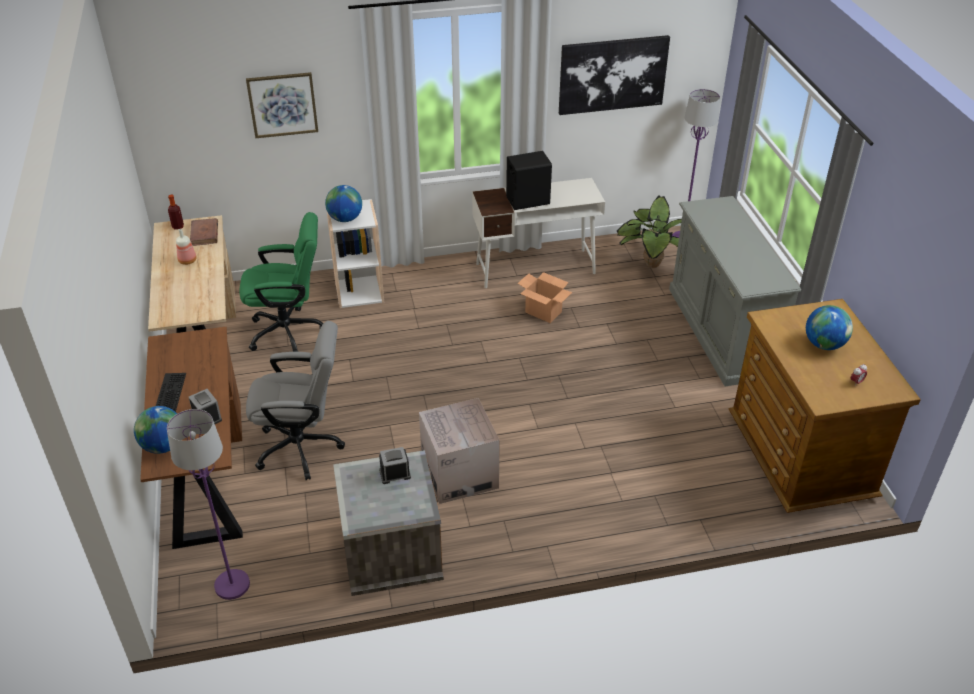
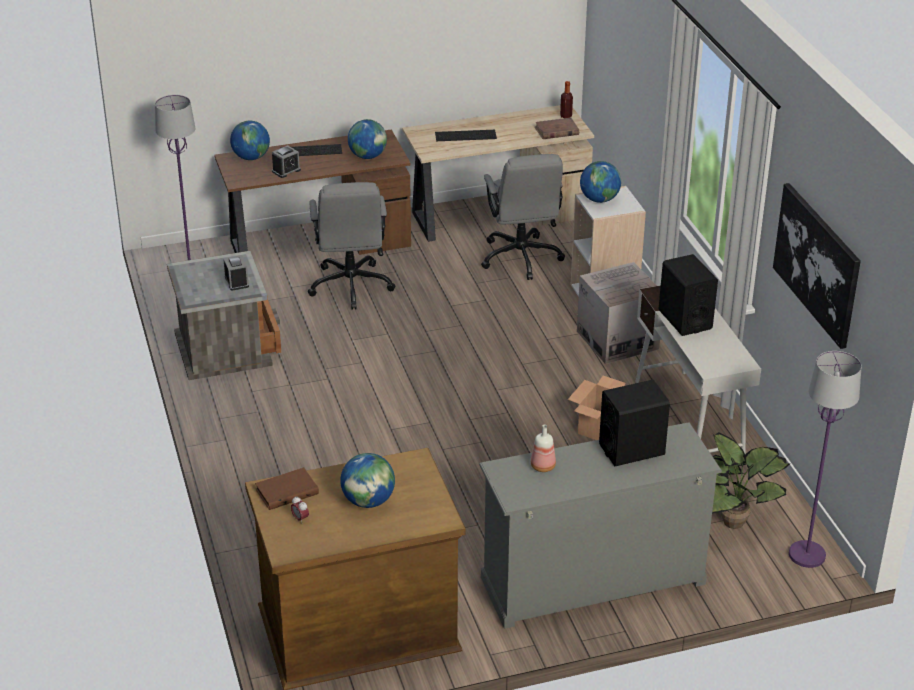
camera: 85 degrees right, 5 degrees down
bottle [176,229,197,265] -> bottle moved to [531,425,556,472]
green office chair [239,212,323,352] -> grey office chair [481,154,565,280]
picture [246,72,318,138] -> none
cardboard box [419,398,500,504] -> cardboard box moved to [577,262,660,364]
none -> brown book [255,467,319,510]
none -> globe [348,119,387,159]
none -> keyboard [435,130,497,141]
none -> black speaker [599,380,670,466]

